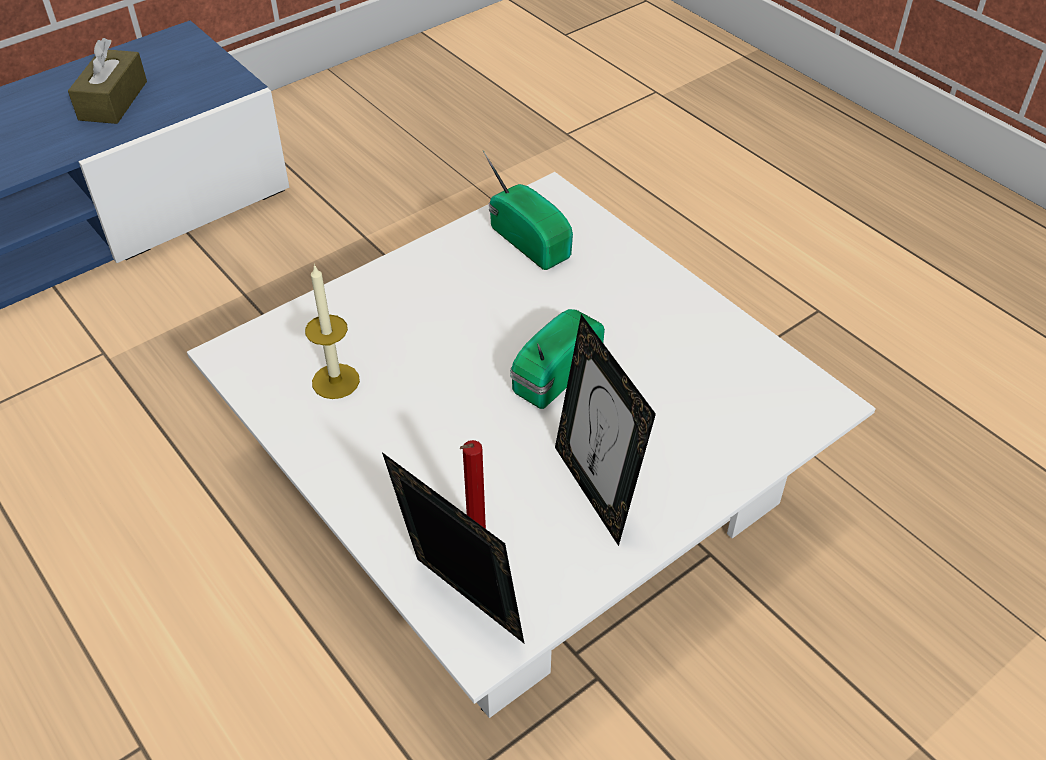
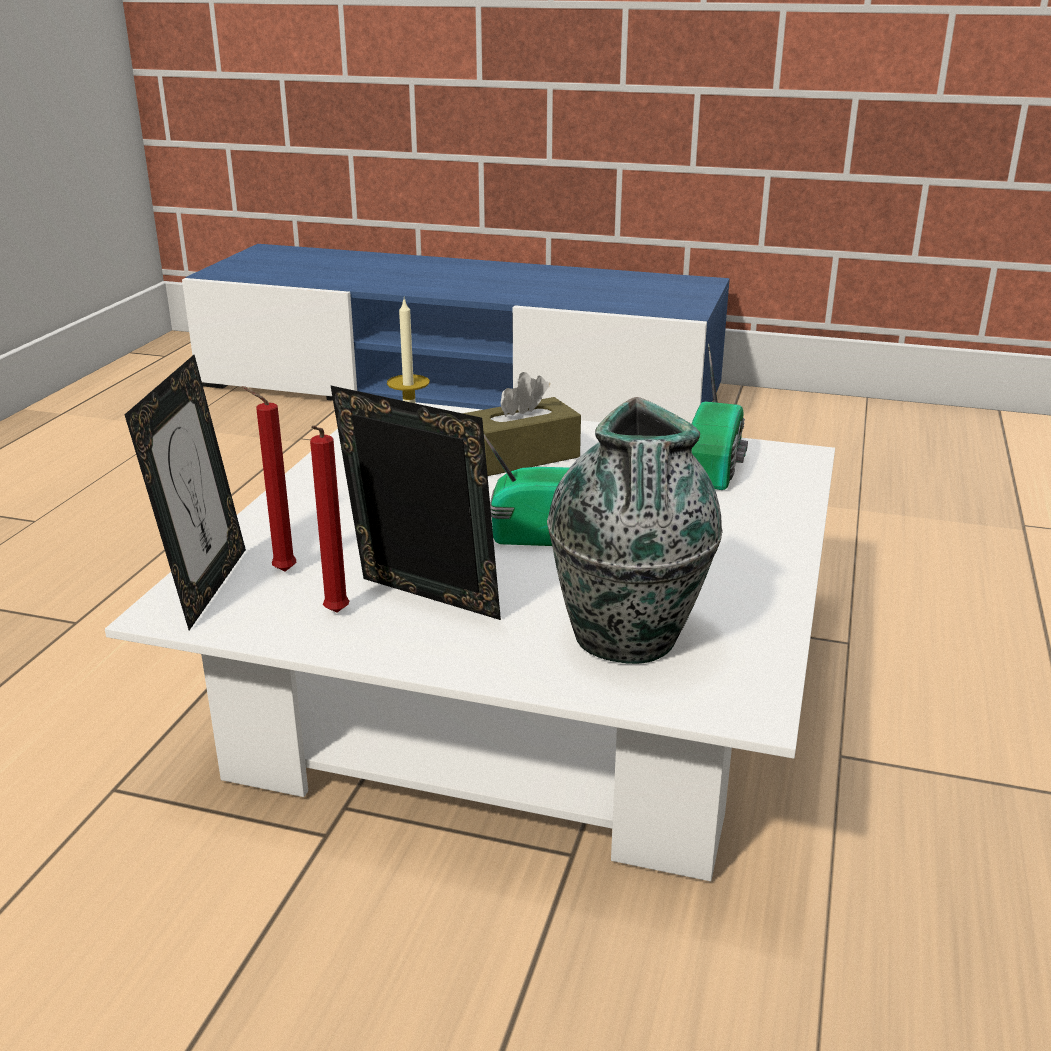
camera: 55 degrees right, 20 degrees down
brown tissue box [68,38,147,124] -> brown tissue box moved to [463,372,581,476]
picture frame [555,314,656,546] -> picture frame turned 90 degrees clockwise [331,386,501,620]
none -> red candle [310,425,349,613]
none -> vase [547,397,723,664]

